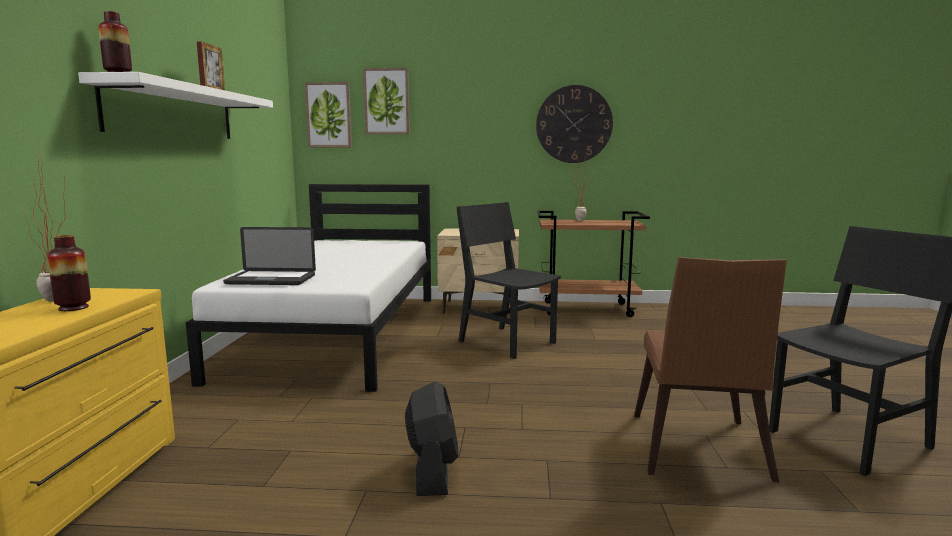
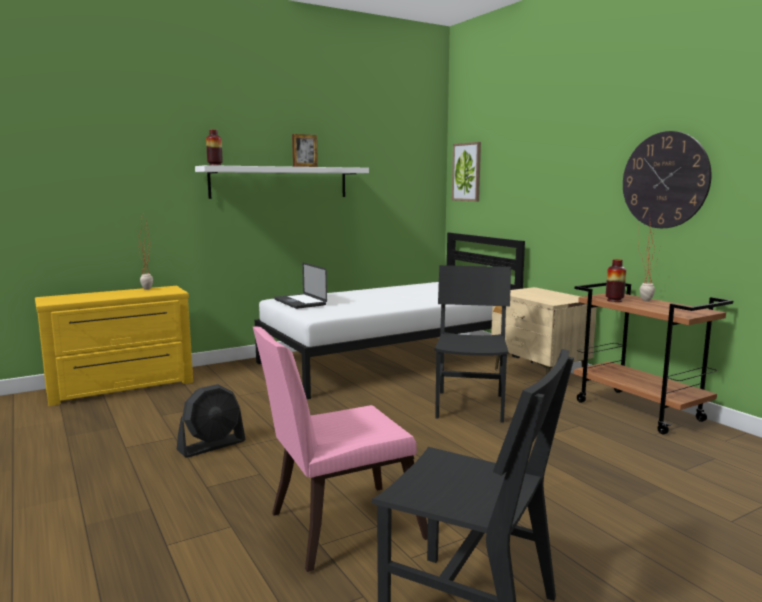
camera: 55 degrees right, 0 degrees up
vase [47,235,91,311] -> vase moved to [606,259,626,302]
picture [363,68,410,134] -> none
brown chair [634,257,787,483] -> pink chair [253,326,428,572]

